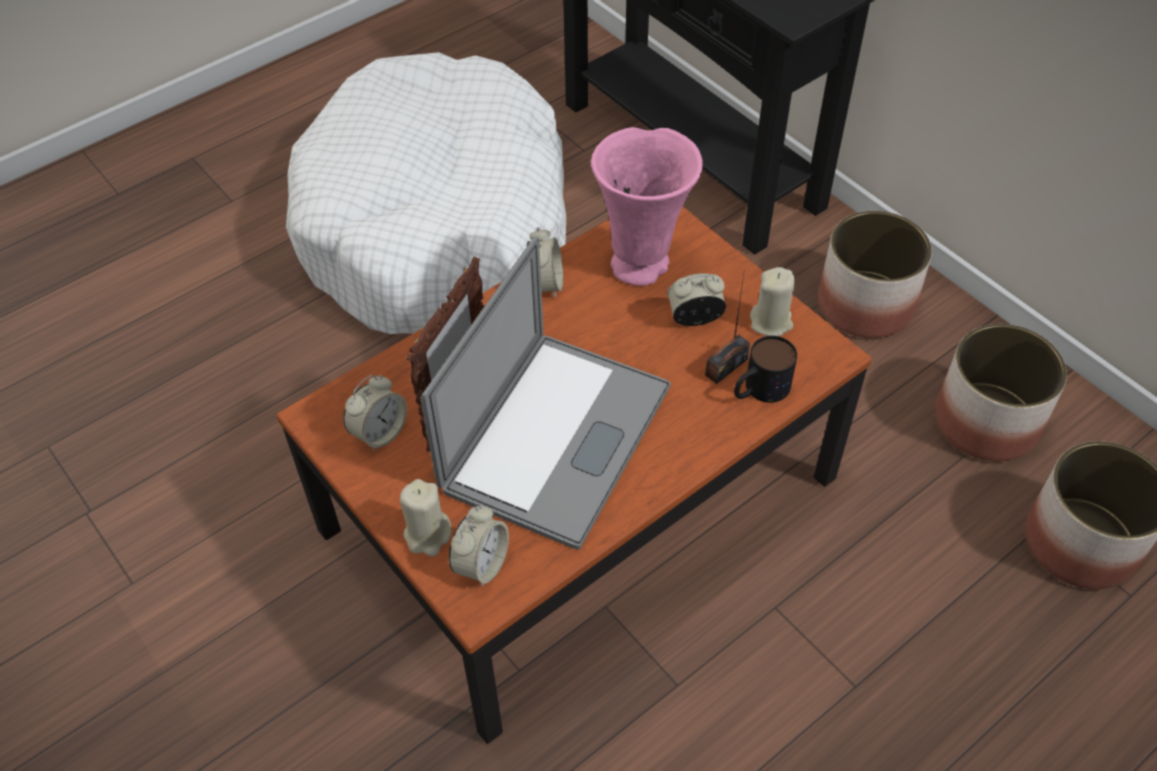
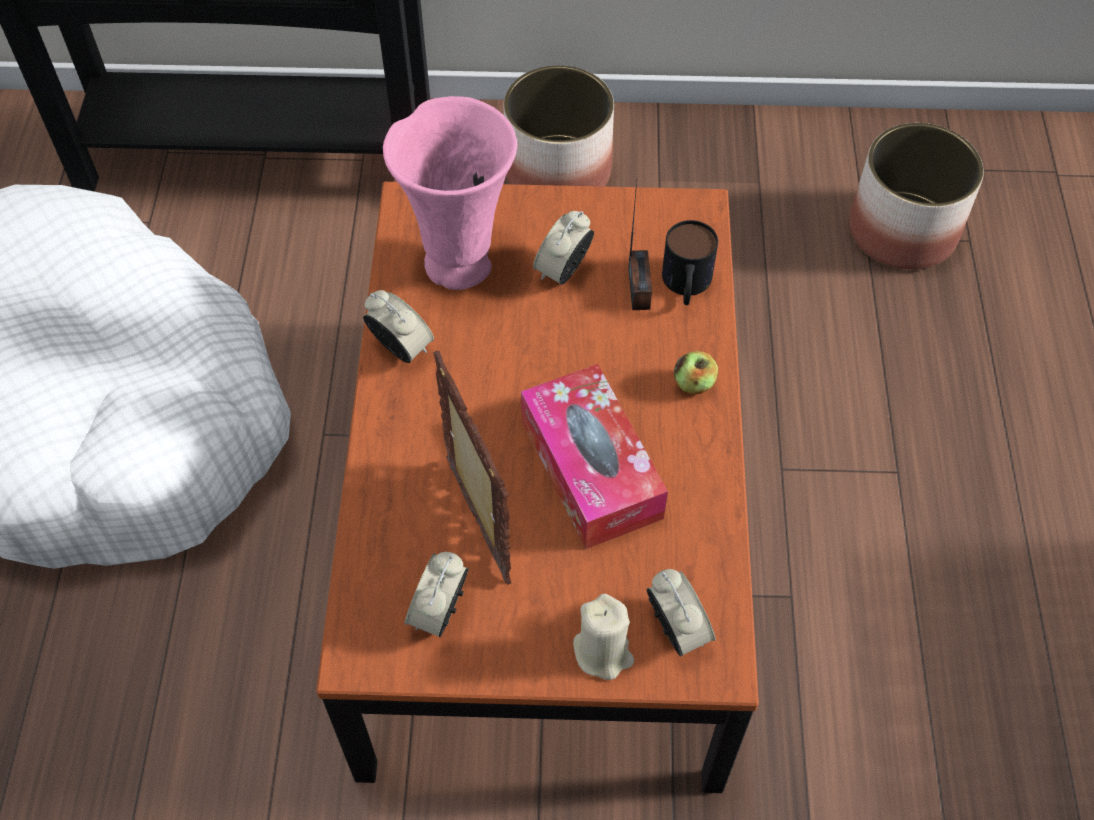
camera: 50 degrees left, 5 degrees up
alarm clock [343,375,407,452] -> alarm clock turned 150 degrees counterclockwise [404,552,469,637]
laptop [421,236,671,549] -> tissue box [521,364,668,549]
beige candle [750,267,795,336] -> none
planter [935,324,1067,461] -> none
none -> apple [674,351,718,395]

